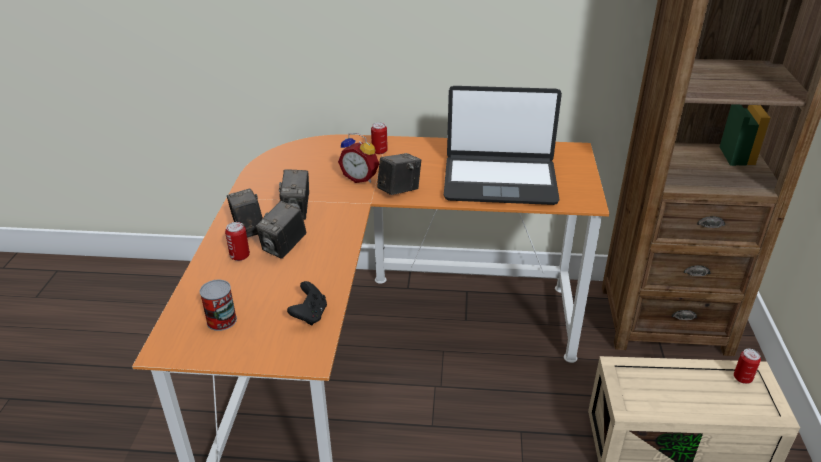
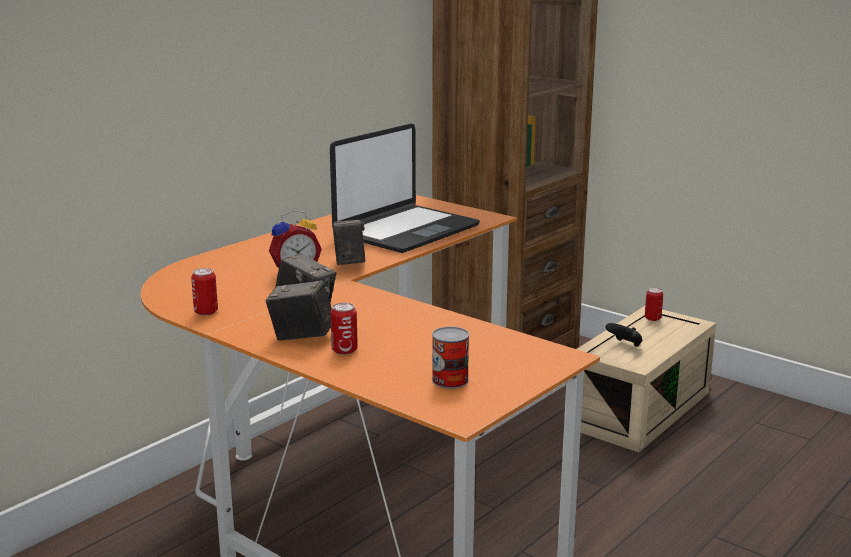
camera: 55 degrees left, 15 degrees down
camera [256,201,306,259] -> none
black game controller [287,281,327,325] -> black game controller moved to [605,323,642,347]
can [371,122,388,154] -> can moved to [191,268,218,316]

